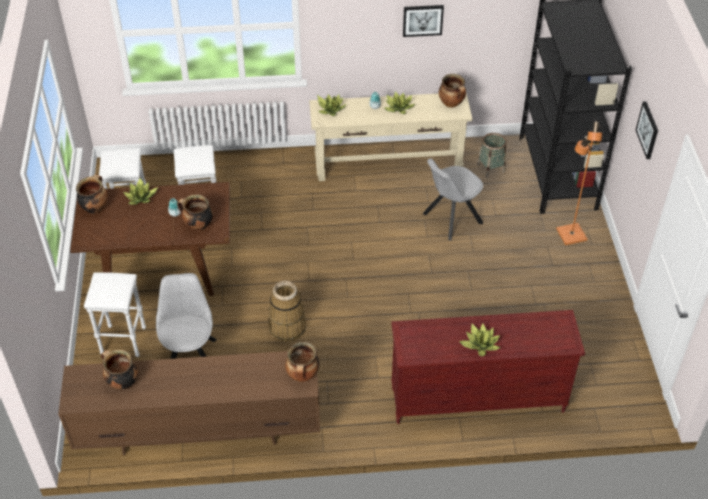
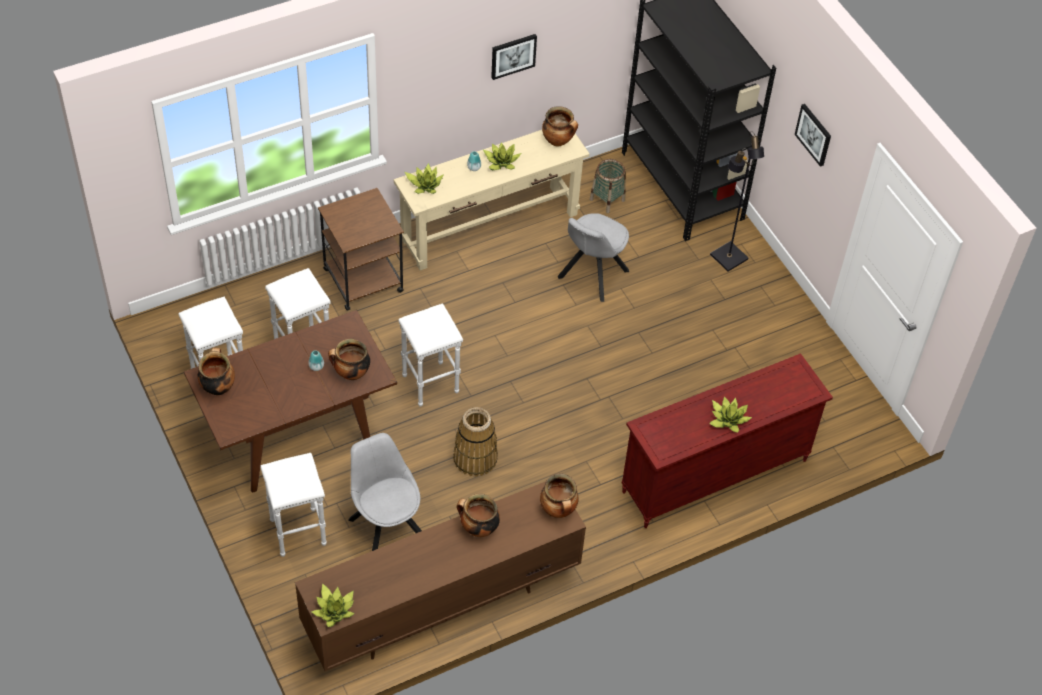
camera: 25 degrees left, 5 degrees up
cooking pot [101,350,138,390] -> cooking pot moved to [457,494,500,537]
potted plant [123,178,158,205] -> potted plant moved to [312,583,355,627]
orange floor lamp [556,117,602,245] -> black floor lamp [710,131,764,271]
none -> brown cart [318,188,404,311]
none -> white stool [398,304,463,407]

